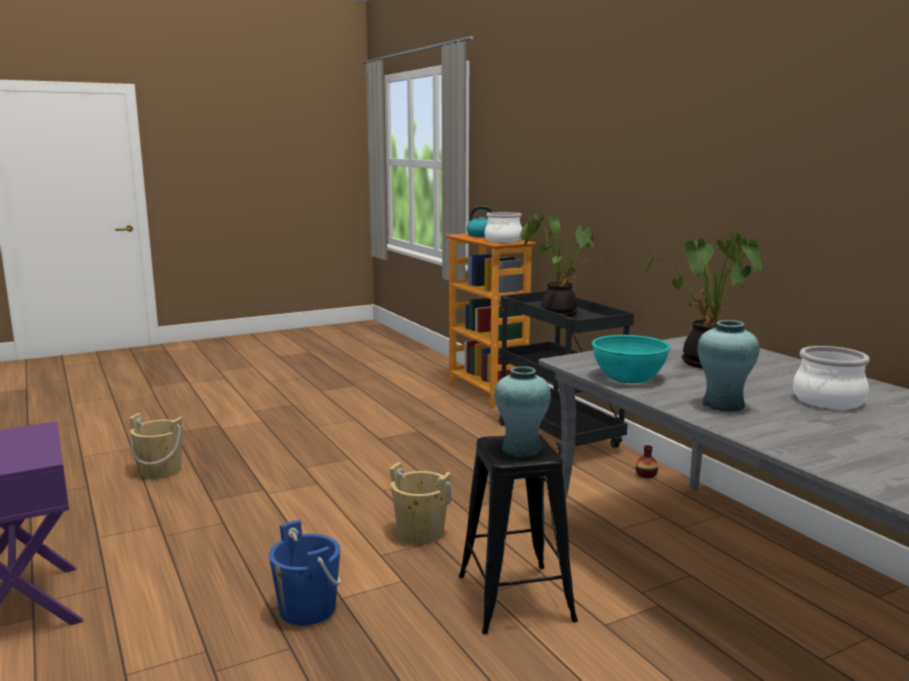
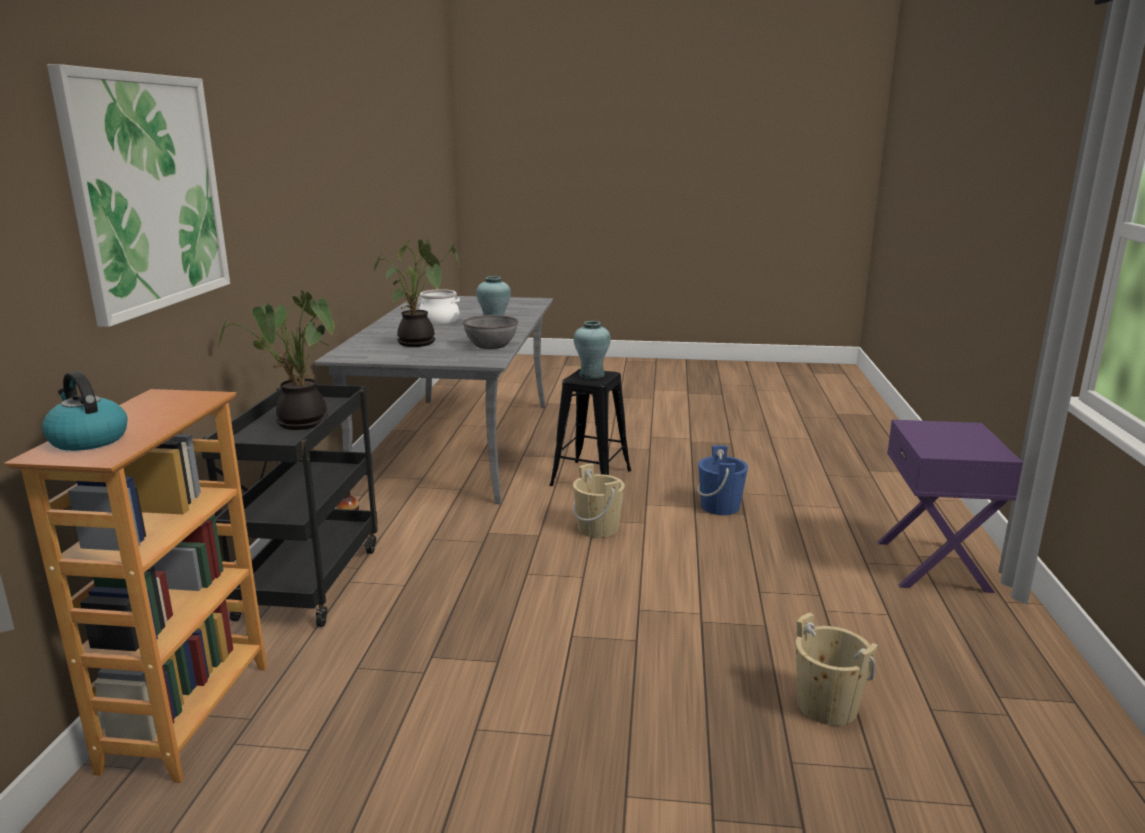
camera: 145 degrees left, 5 degrees up
cooking pot [485,212,522,243] -> none
turquoise bowl [592,335,671,383] -> grey bowl [462,315,518,349]
none -> picture [47,64,230,327]

